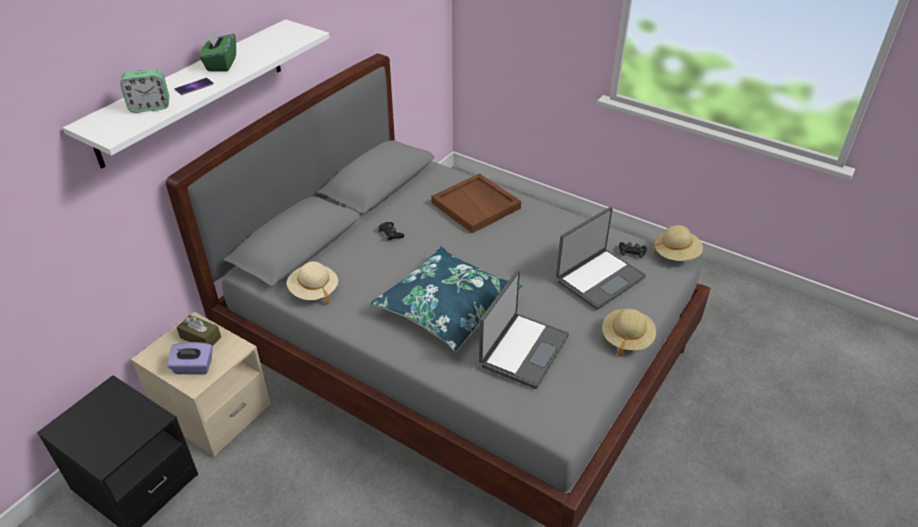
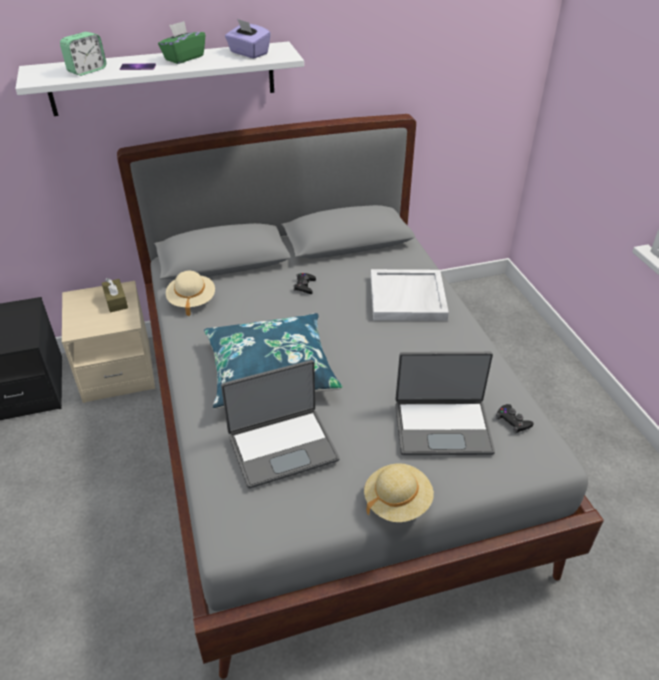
camera: 40 degrees right, 0 degrees up
alarm clock [120,69,169,113] -> alarm clock turned 75 degrees counterclockwise [60,32,106,76]
purple tissue box [167,342,212,374] -> purple tissue box moved to [225,19,271,58]
brown tray [431,173,521,233] -> white tray [371,269,449,321]
beige hat [653,225,703,261] -> none

